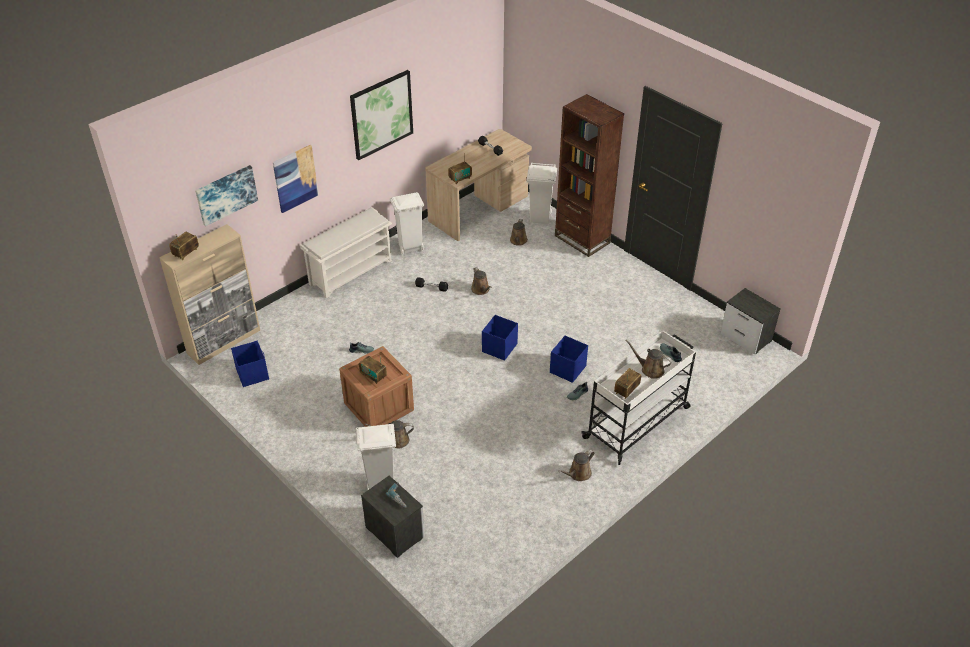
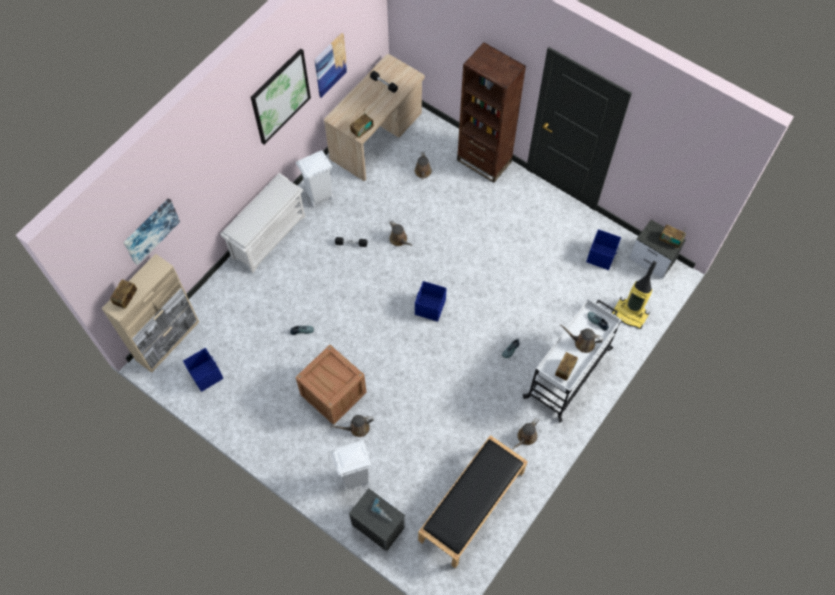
camera: 10 degrees left, 20 degrees up
picture [273,145,319,213] -> picture moved to [315,33,347,98]
radio [359,356,387,384] -> radio moved to [659,225,686,248]
white trash can [526,163,557,224] -> none
blue storage box [550,336,588,383] -> blue storage box moved to [586,229,621,270]
none -> black bench [418,435,528,568]
none -> vacuum cleaner [611,261,657,329]

